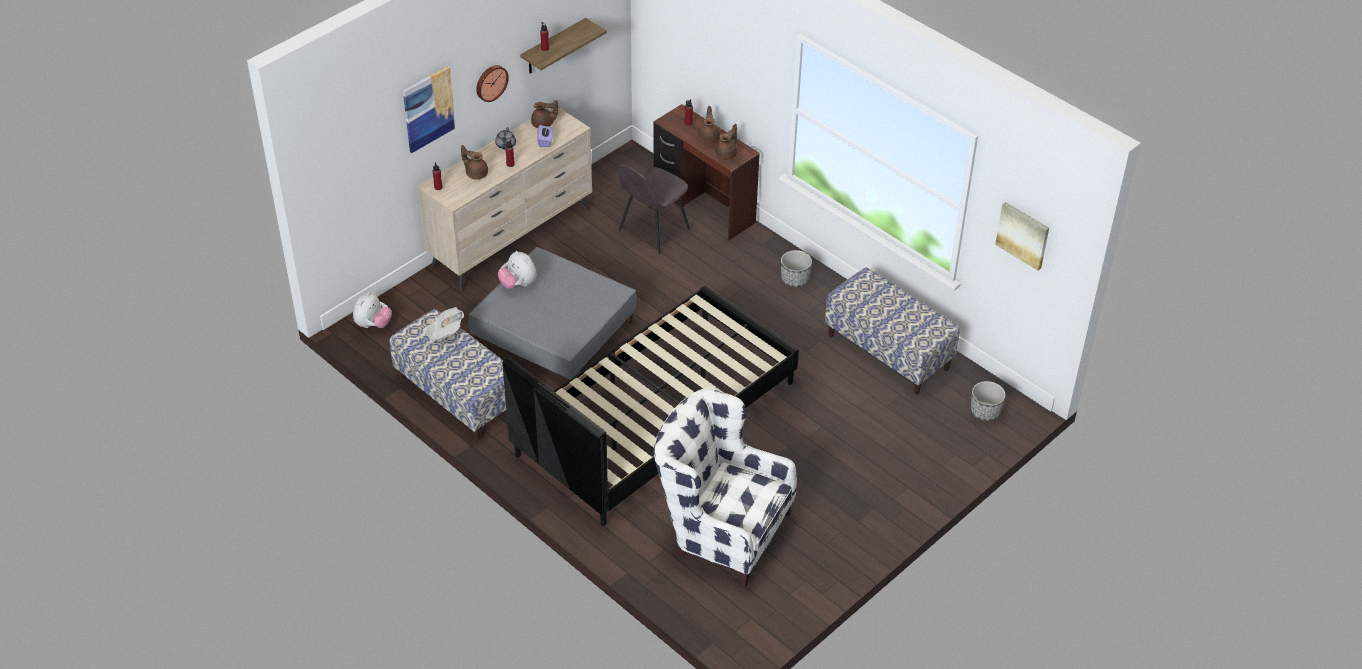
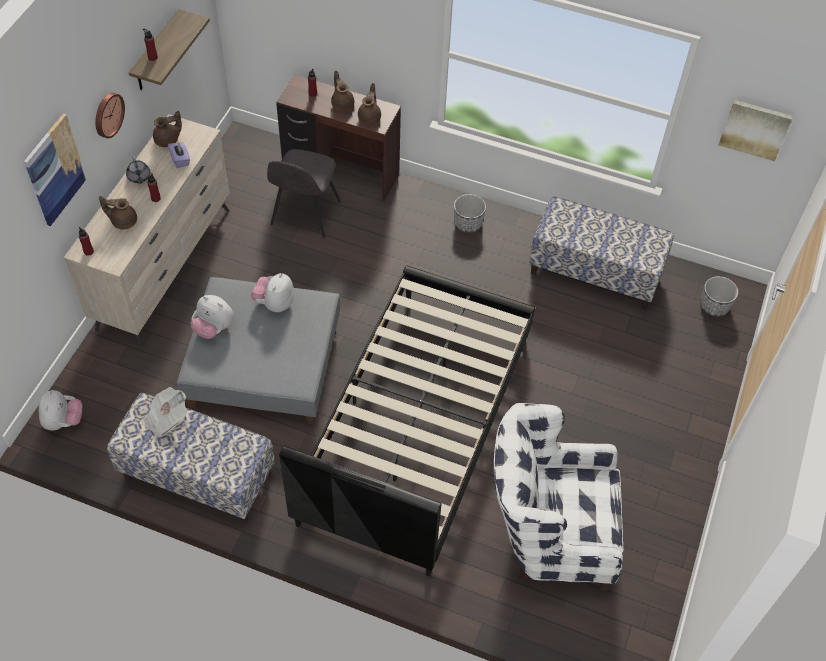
camera: 25 degrees left, 10 degrees up
none -> plush toy [251,273,294,312]

